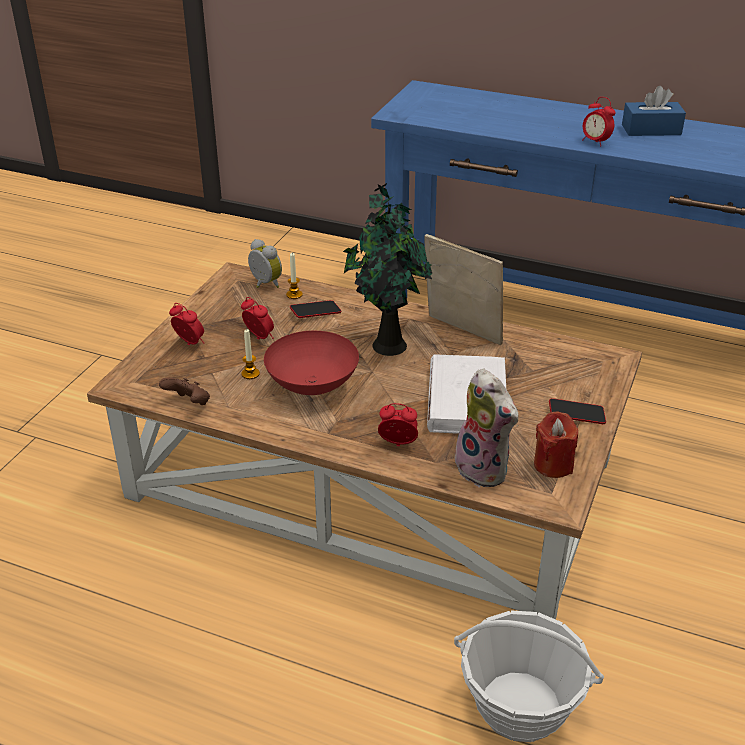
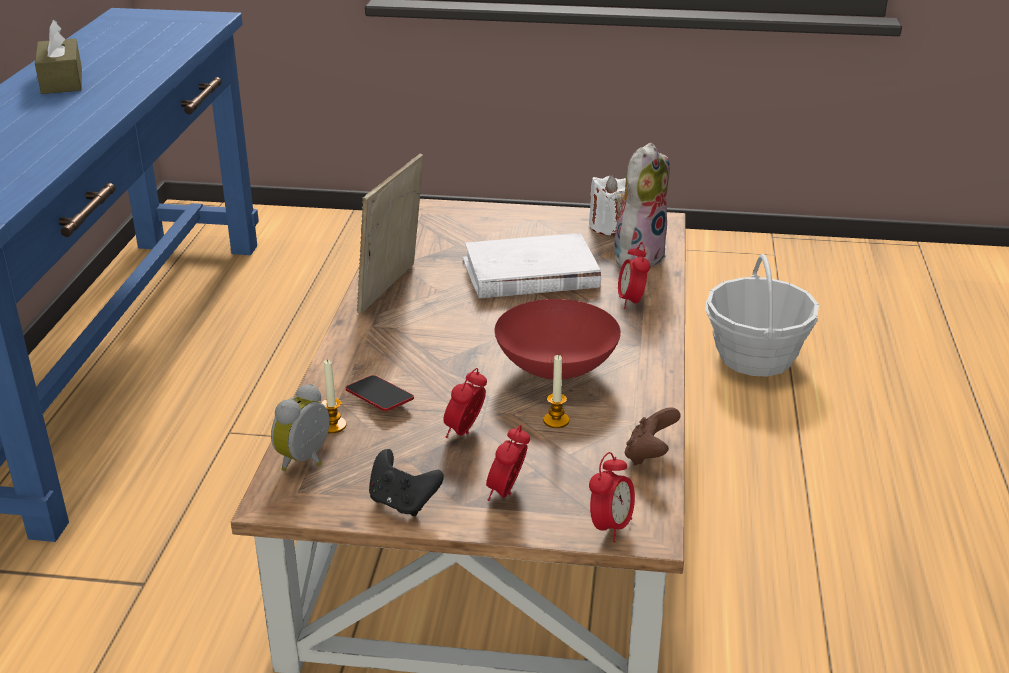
camera: 105 degrees left, 5 degrees down
potted plant [343,183,432,356] -> none
red candle [534,411,578,478] -> white candle [589,175,626,235]
phone [549,398,606,424] -> none
alarm clock [582,97,616,147] -> alarm clock moved to [589,452,635,542]
blue tissue box [622,86,686,136] -> brown tissue box [35,20,82,94]
none -> black game controller [369,449,444,516]

